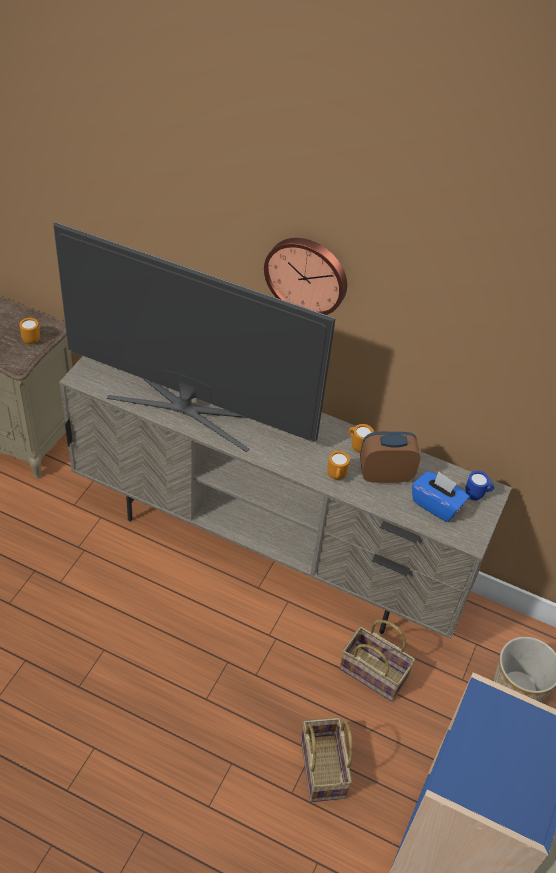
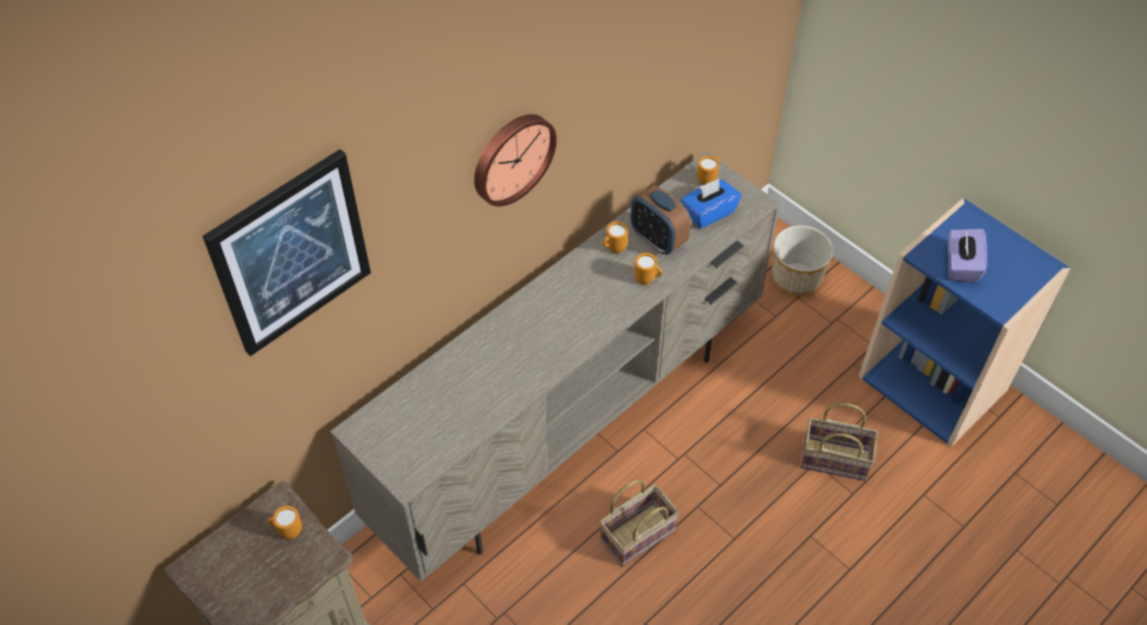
camera: 65 degrees left, 5 degrees up
television [53,222,335,452] -> none
basket [340,620,415,702] -> basket moved to [600,479,679,567]
alarm clock [360,432,420,483] -> alarm clock turned 60 degrees counterclockwise [631,185,691,255]
blue mug [465,471,494,501] -> orange mug [697,155,719,185]
none -> picture [202,149,371,356]
none -> purple tissue box [948,229,987,283]

